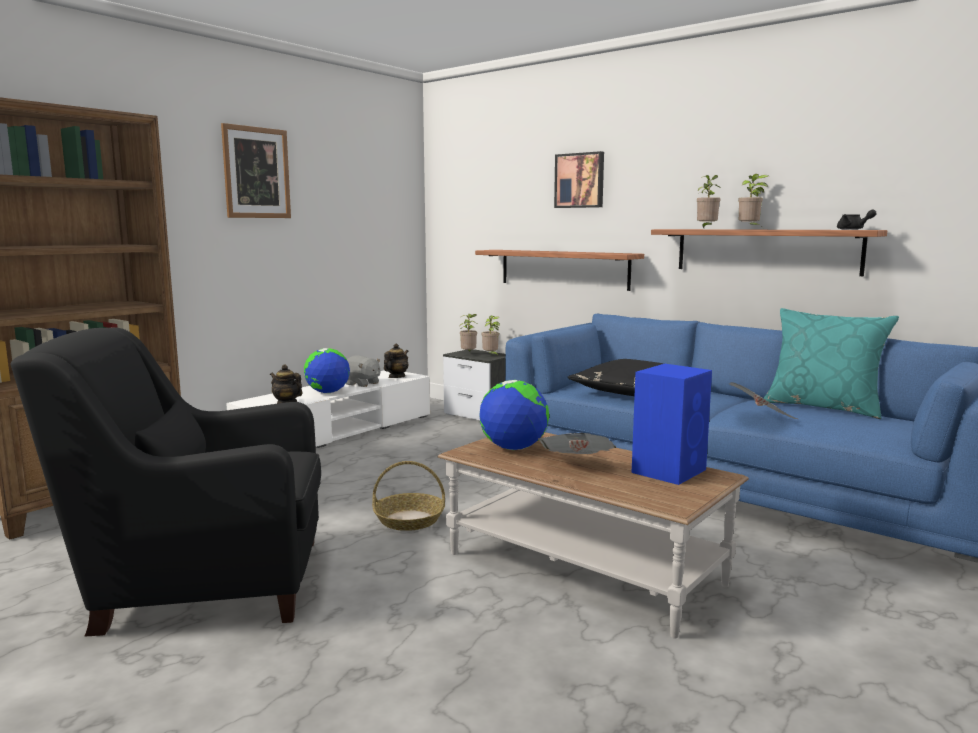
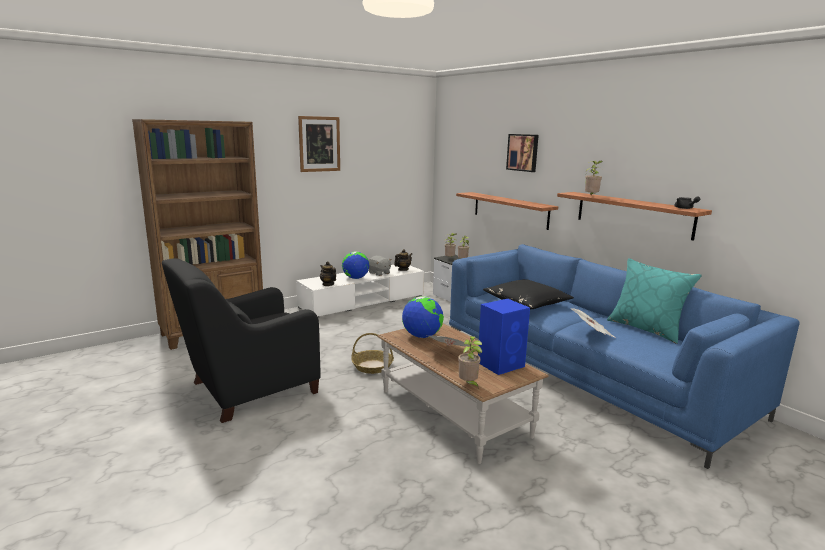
camera: 15 degrees right, 5 degrees up
black armchair [11,327,321,637] -> black armchair turned 45 degrees counterclockwise [162,258,321,423]
potted plant [738,174,769,225] -> potted plant moved to [458,336,482,387]

